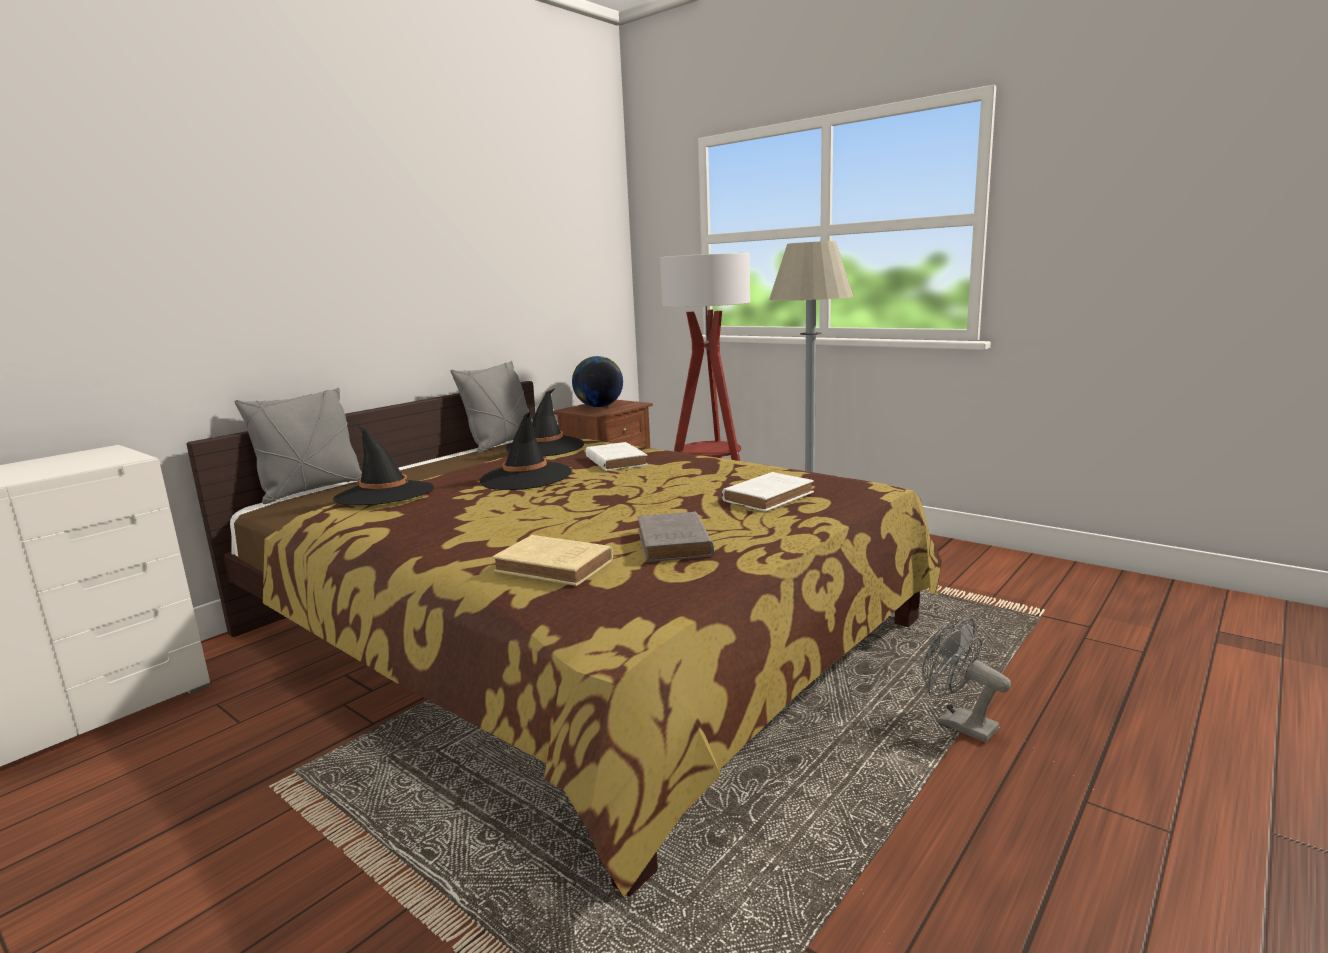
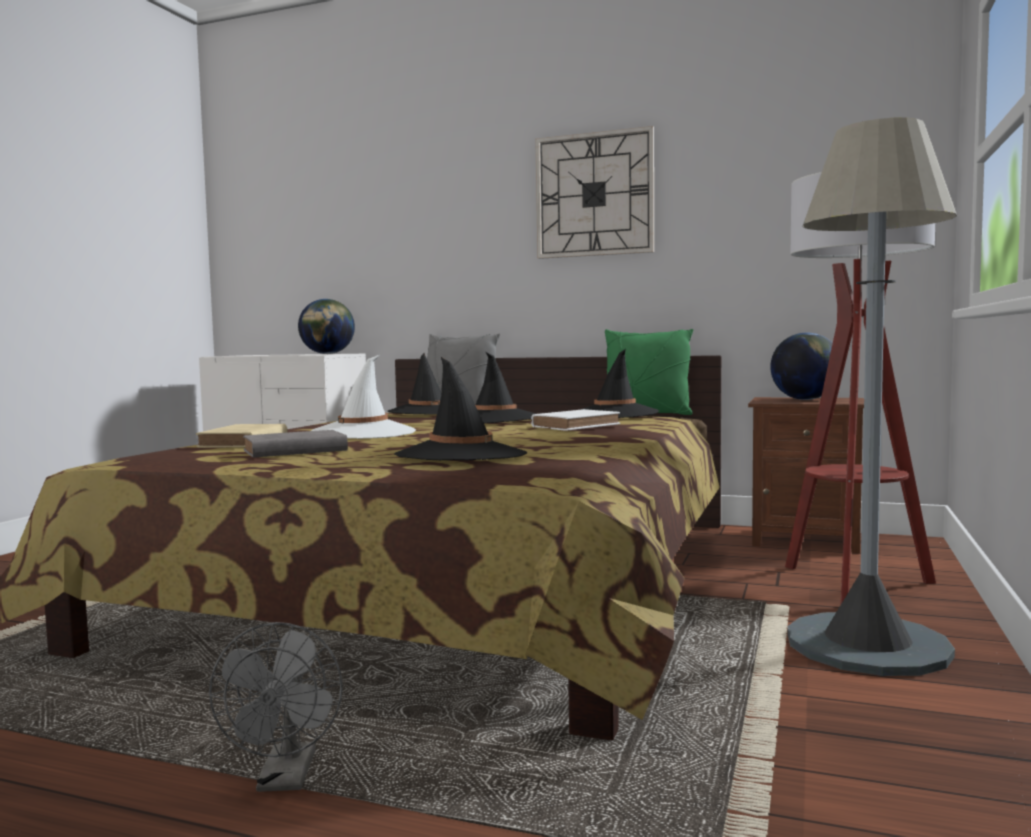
camera: 70 degrees right, 10 degrees down
grey pillow [450,361,533,454] -> green pillow [605,329,693,415]
white book [722,472,814,512] -> black hat [395,357,527,460]
grey fan [922,617,1011,742] -> grey fan turned 150 degrees clockwise [209,622,343,792]
none -> globe [298,299,355,354]
none -> white hat [311,355,416,439]
none -> wall clock [535,126,654,259]

